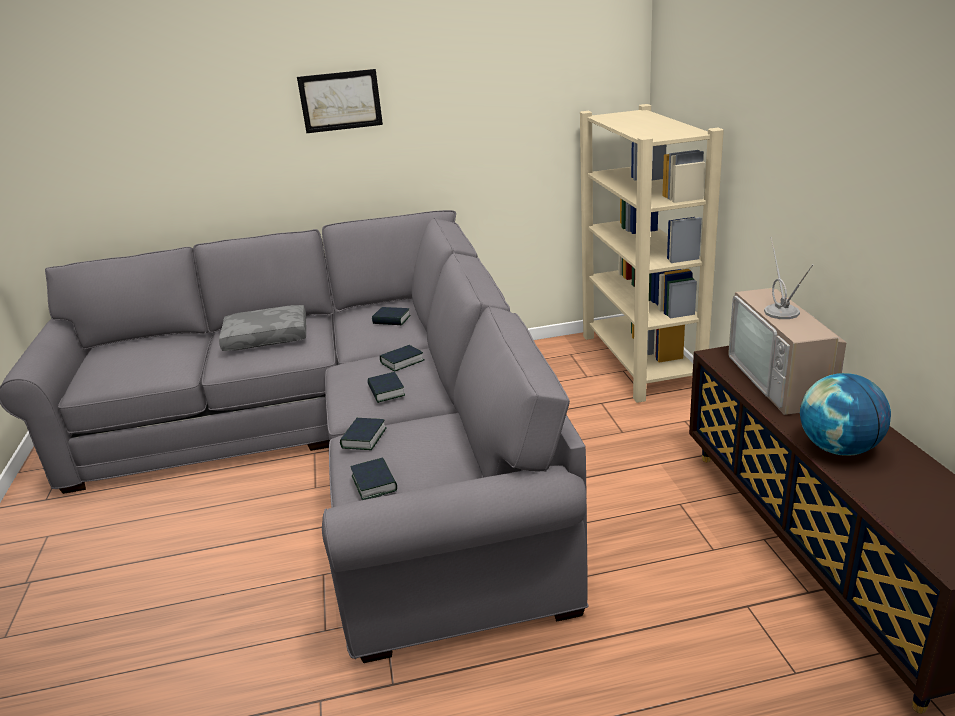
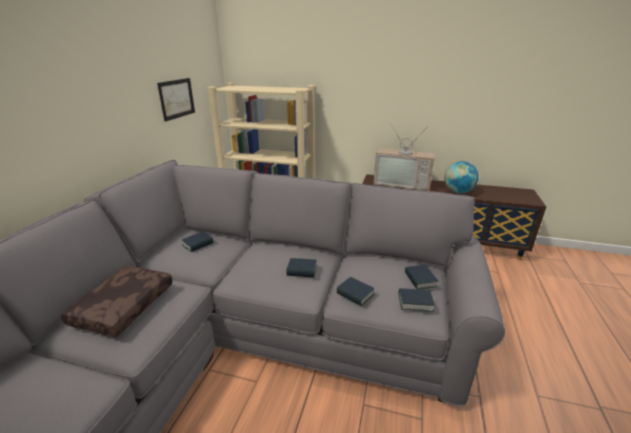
camera: 65 degrees left, 0 degrees up
grey pillow [219,305,306,351] -> brown pillow [61,266,173,337]
picture [297,69,383,133] -> picture moved to [157,78,195,122]
book [380,345,424,371] -> book moved to [405,265,438,290]

